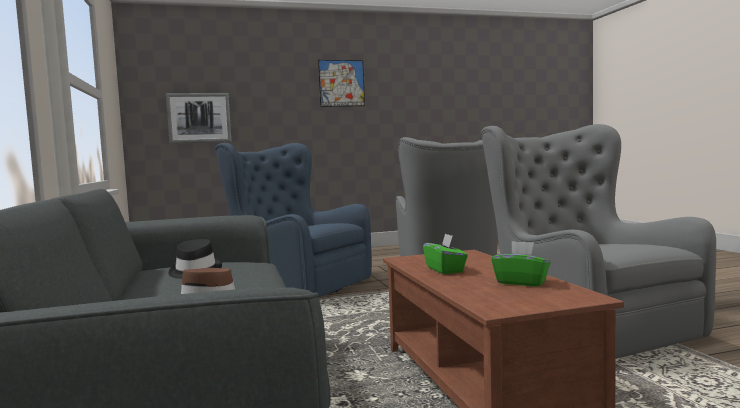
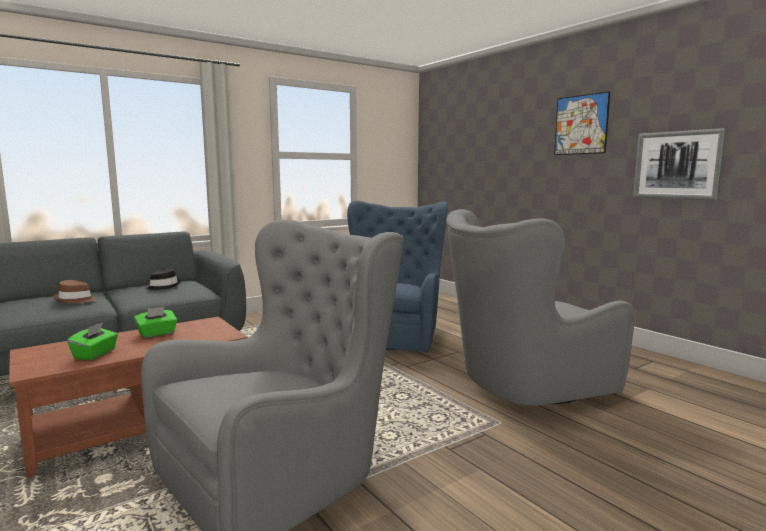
camera: 70 degrees right, 5 degrees up
picture [166,93,231,143] -> picture moved to [633,128,726,200]

